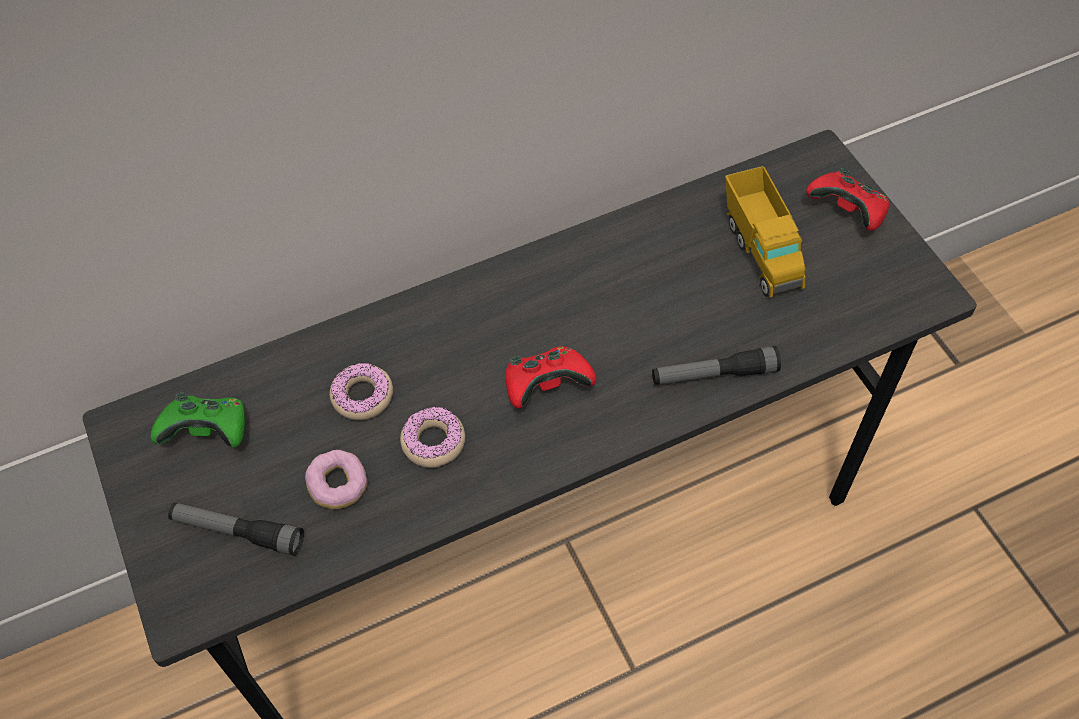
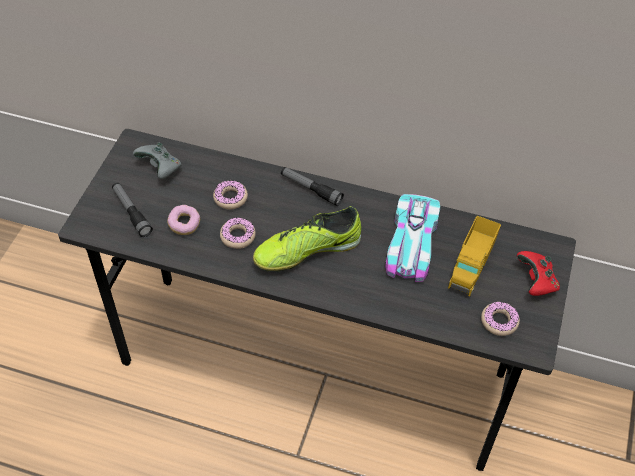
camera: 40 degrees right, 5 degrees down
green game controller [151,393,245,448] -> grey game controller [133,143,182,179]
red game controller [506,346,596,408] -> shoe [253,206,361,272]
flashlight [652,346,781,385] -> flashlight moved to [281,167,344,206]
none -> toy car [385,194,440,282]
none -> donut [481,302,520,336]

